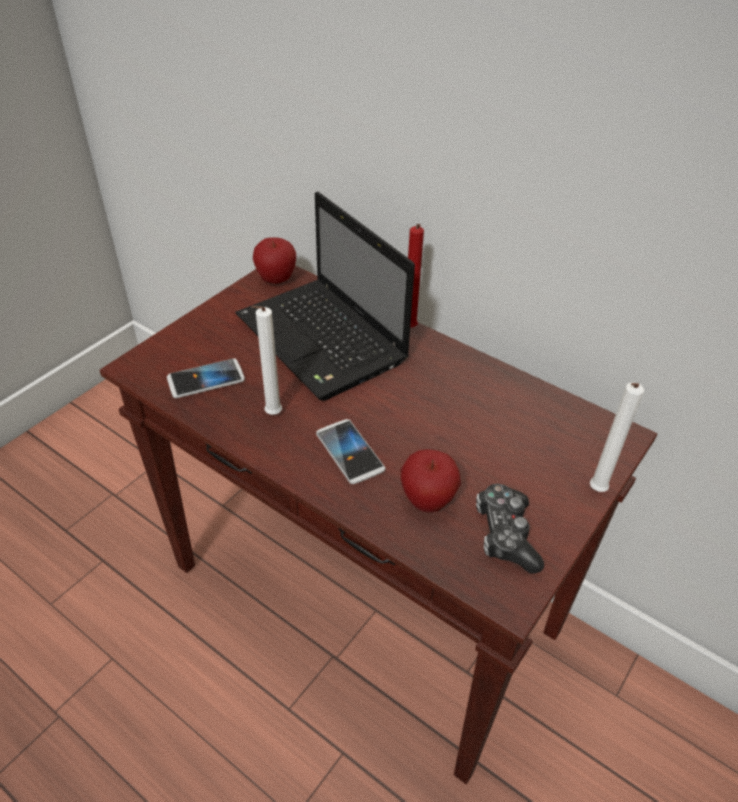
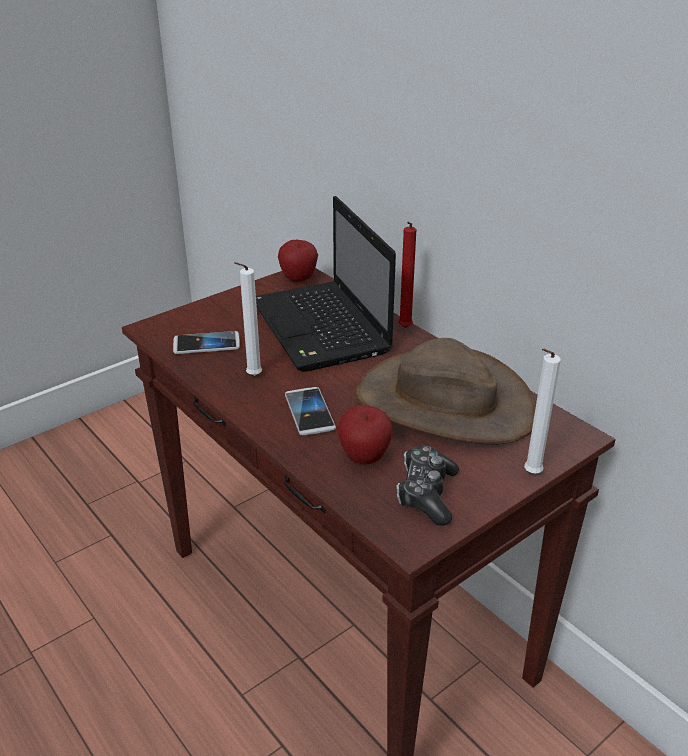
camera: 15 degrees right, 10 degrees down
none -> brown hat [356,338,536,444]

